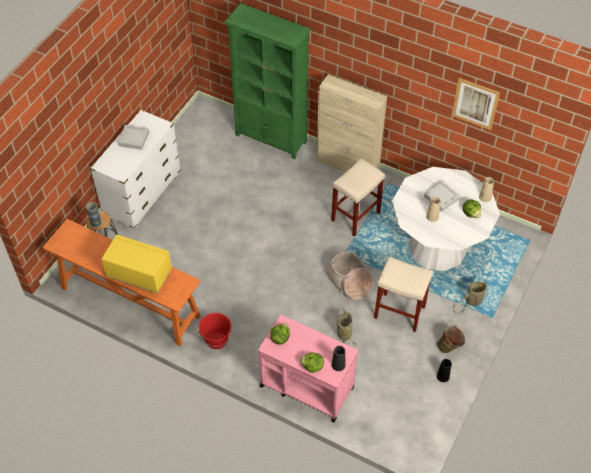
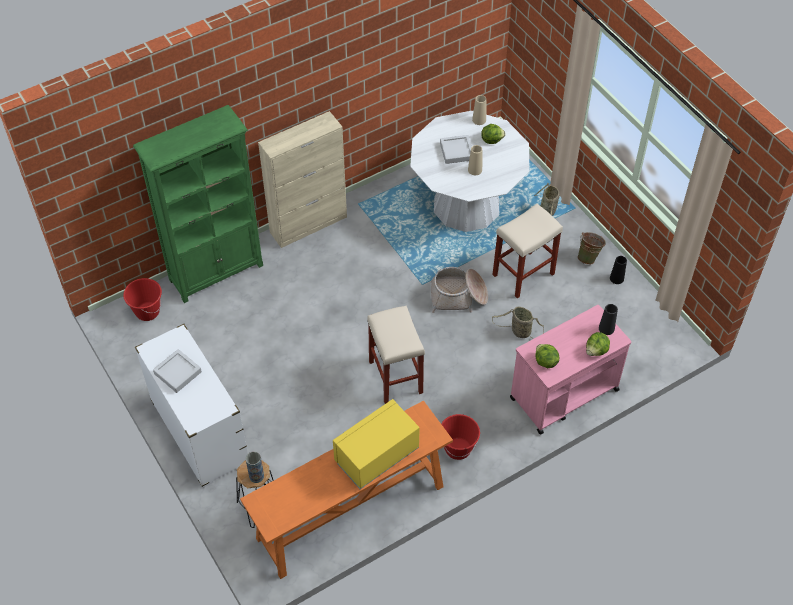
camera: 60 degrees left, 0 degrees up
beige stool [331,158,385,237] -> beige stool moved to [367,306,425,404]
picture [452,78,500,130] -> none
none -> red bucket [123,278,162,321]

